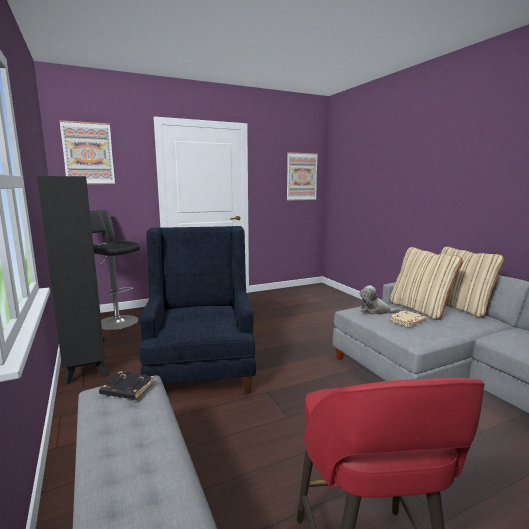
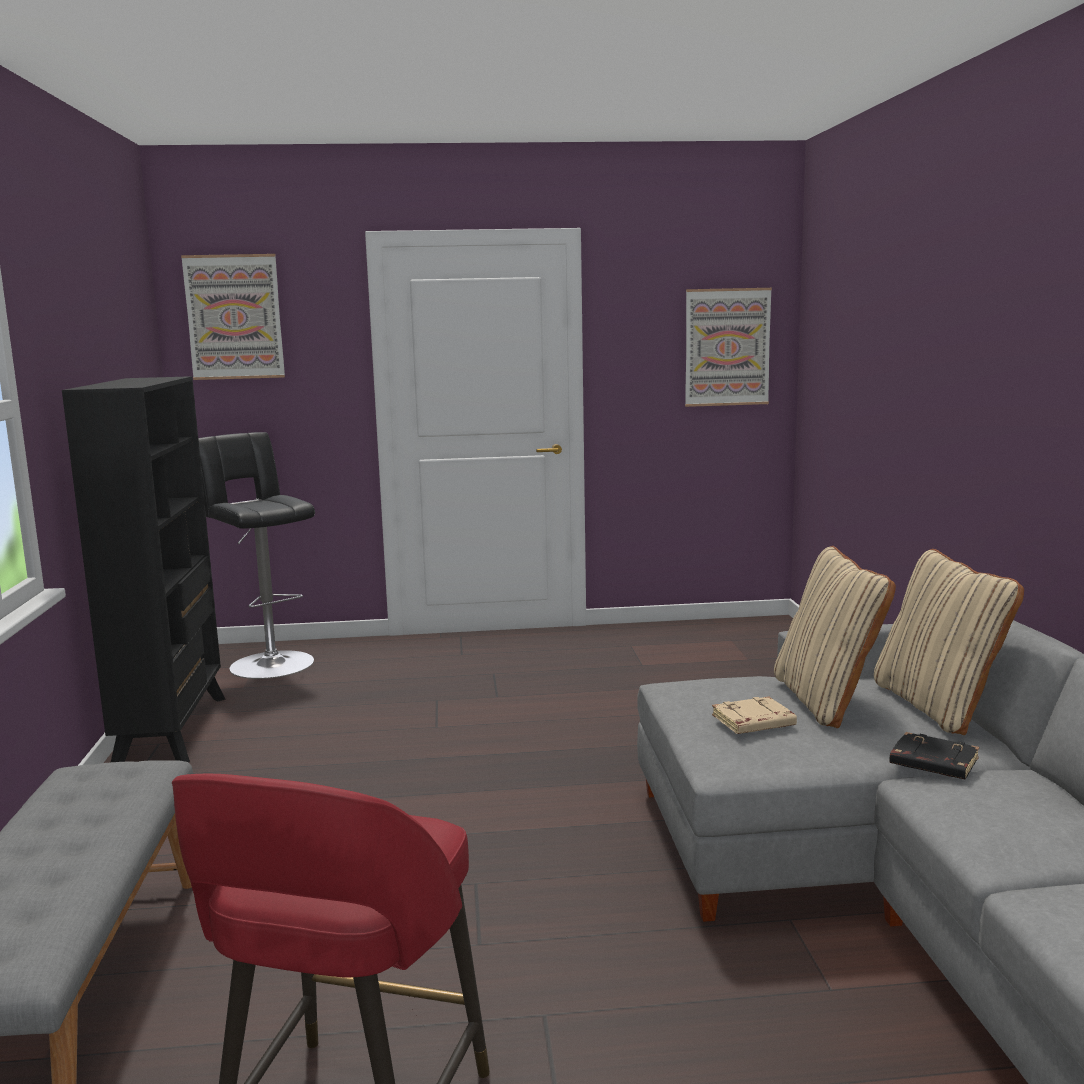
camera: 20 degrees right, 0 degrees up
black book [99,371,155,400] -> black book moved to [889,732,979,779]
blue armchair [139,226,256,394] -> none
plush toy [360,285,400,315] -> none

